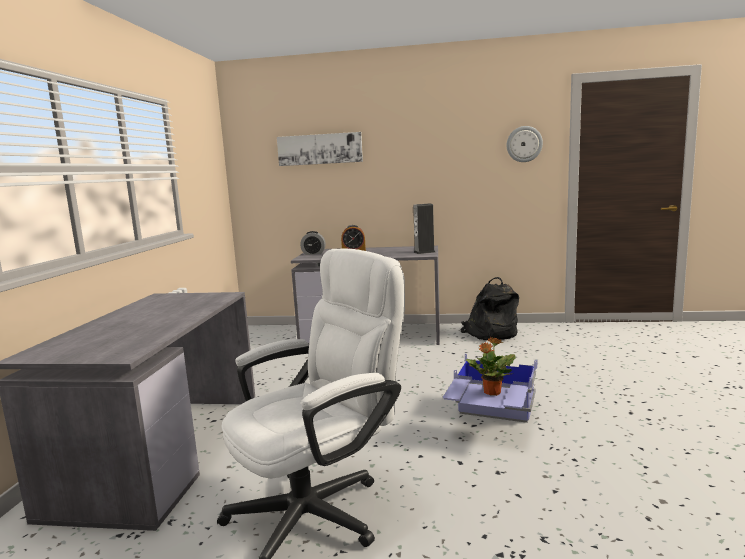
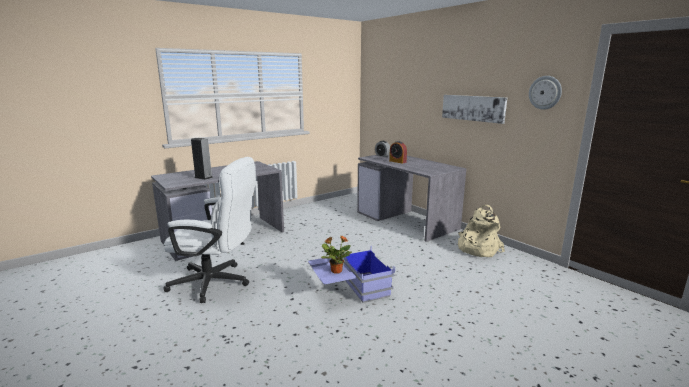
camera: 45 degrees right, 5 degrees up
picture [277,132,363,166] -> picture moved to [442,95,508,124]
speaker [413,203,435,254] -> speaker moved to [191,138,213,180]
black backpack [460,277,519,340] -> beige backpack [458,205,505,257]

